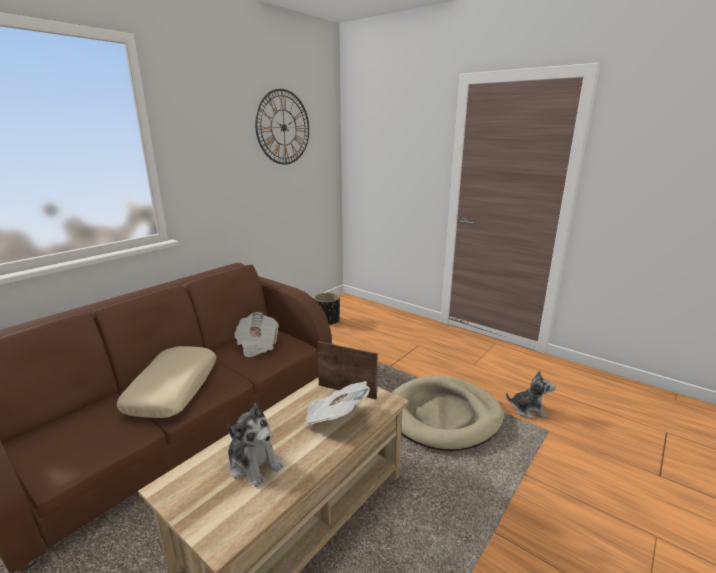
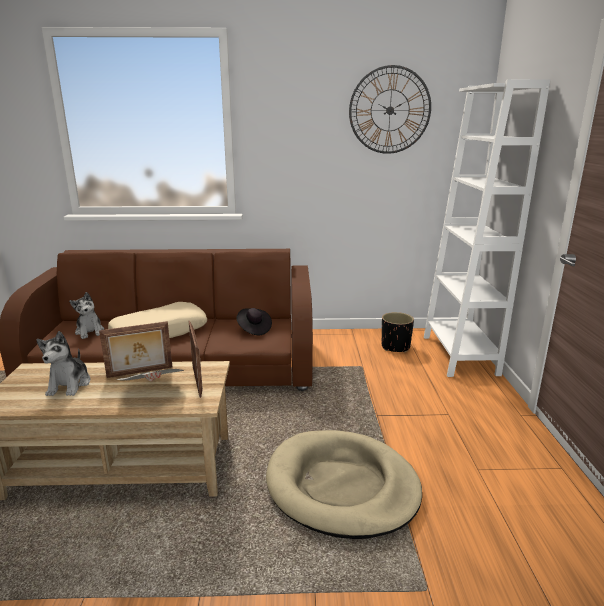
camera: 50 degrees right, 0 degrees up
newspaper [234,312,279,357] -> black hat [236,308,272,335]
plush toy [506,370,556,419] -> plush toy moved to [69,292,104,339]
none -> picture frame [99,321,172,378]
none -> white bookcase [424,79,550,377]

